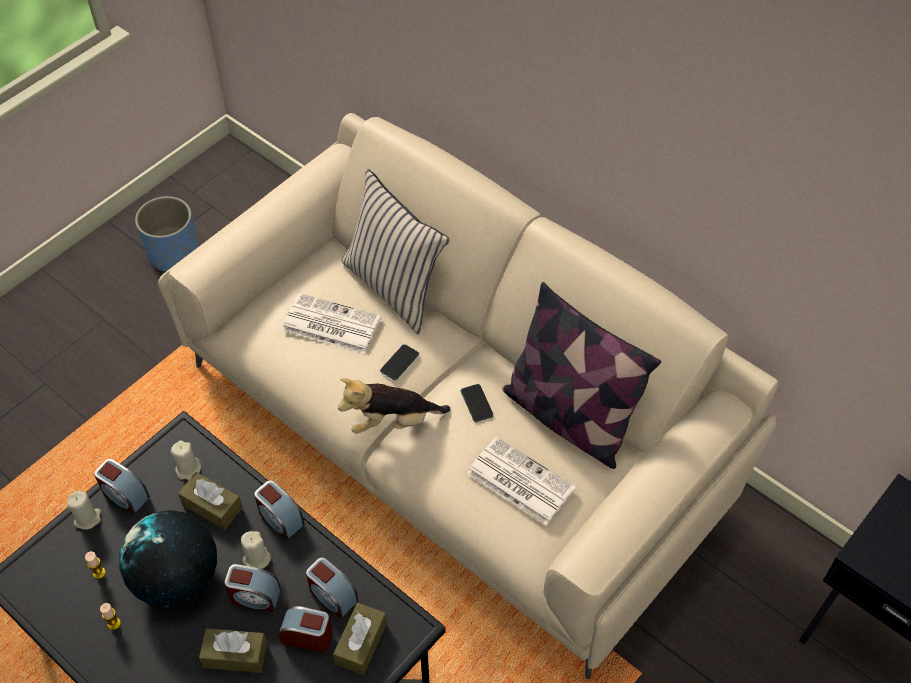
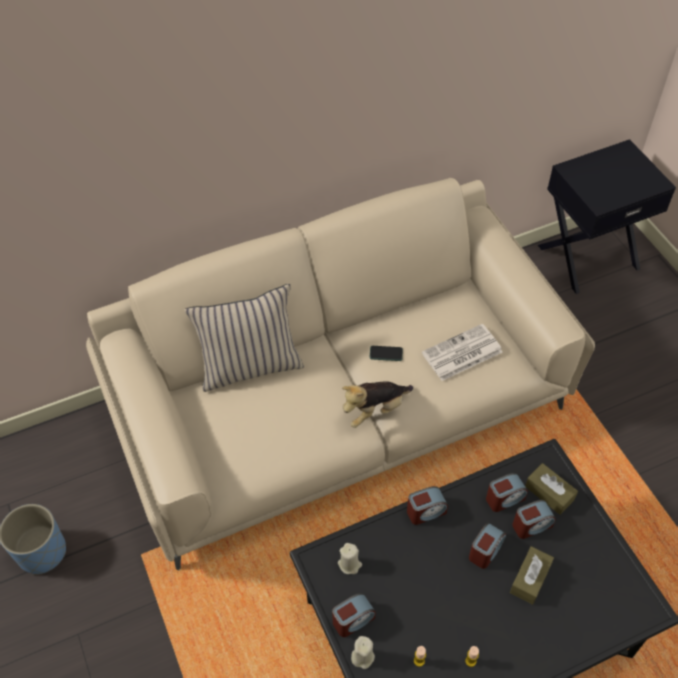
camera: 65 degrees left, 0 degrees up
globe [119,510,217,608] -> none
brown tissue box [178,472,243,530] -> none
beige candle [241,531,271,569] -> none
alarm clock [279,606,333,653] -> alarm clock turned 150 degrees counterclockwise [512,500,556,539]
newspaper [282,293,382,354] -> none
plush toy [338,378,450,434] -> plush toy turned 45 degrees clockwise [342,381,413,428]
phone [380,344,419,380] -> none
pillow [502,282,661,469] -> none

